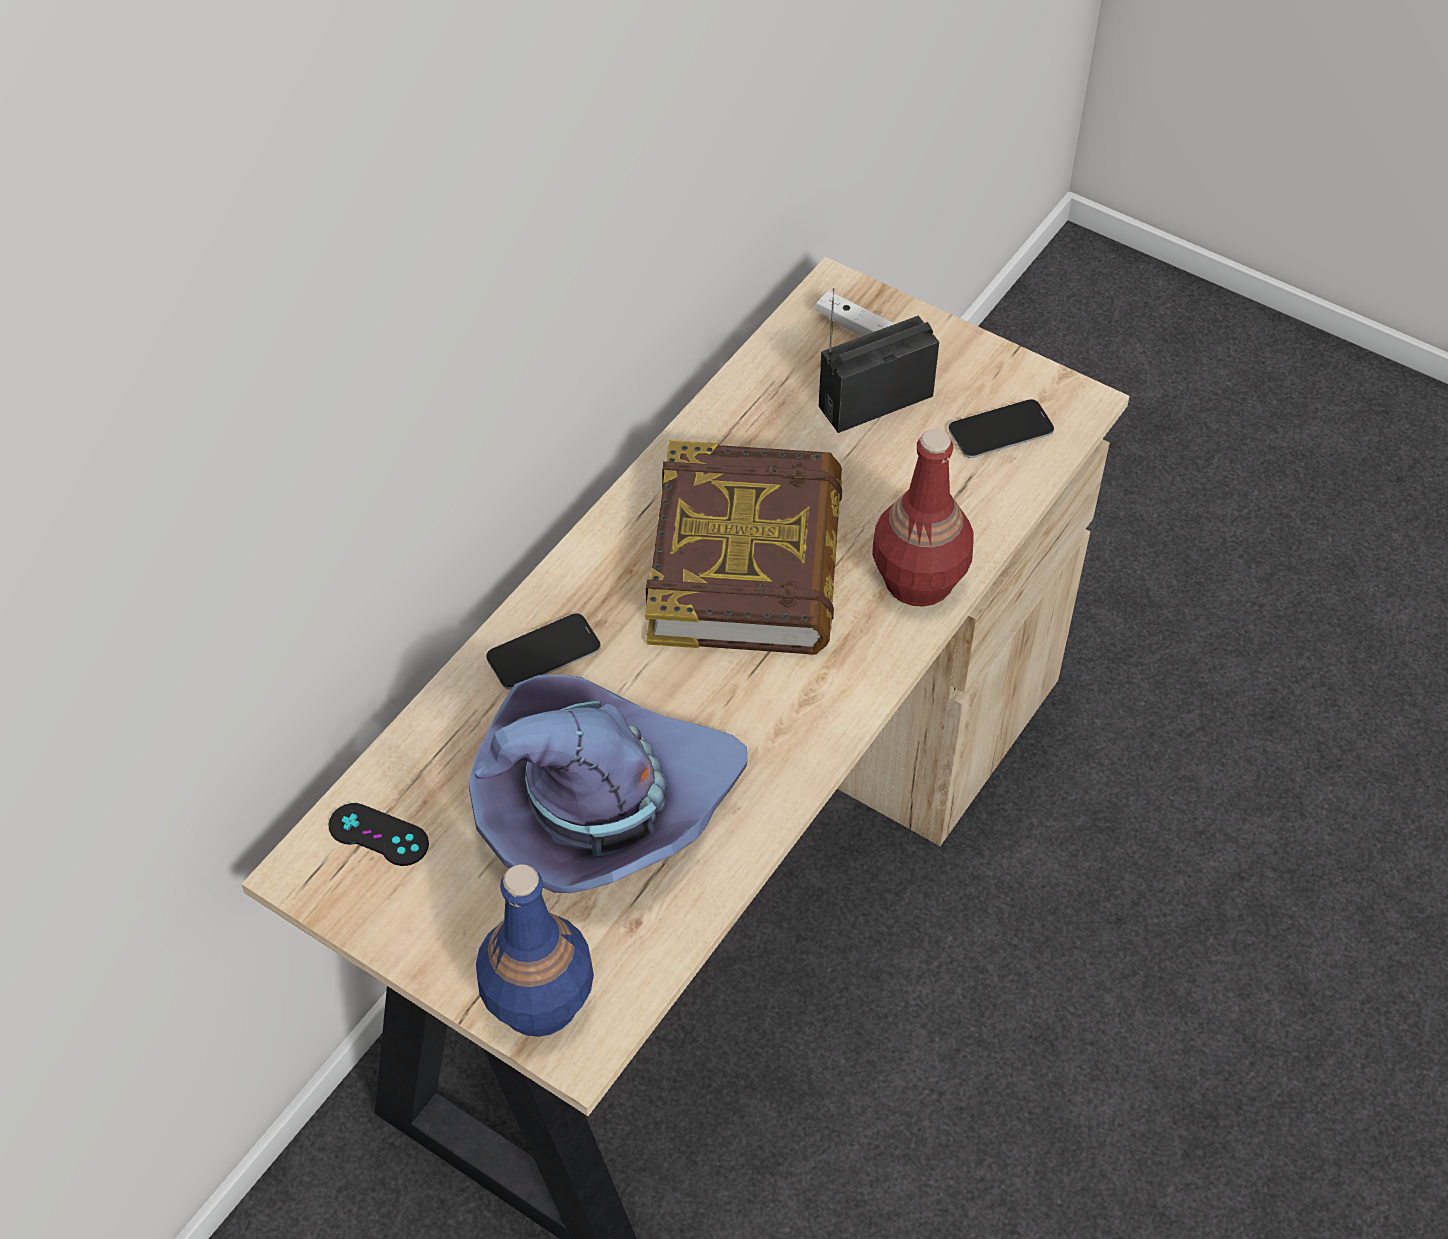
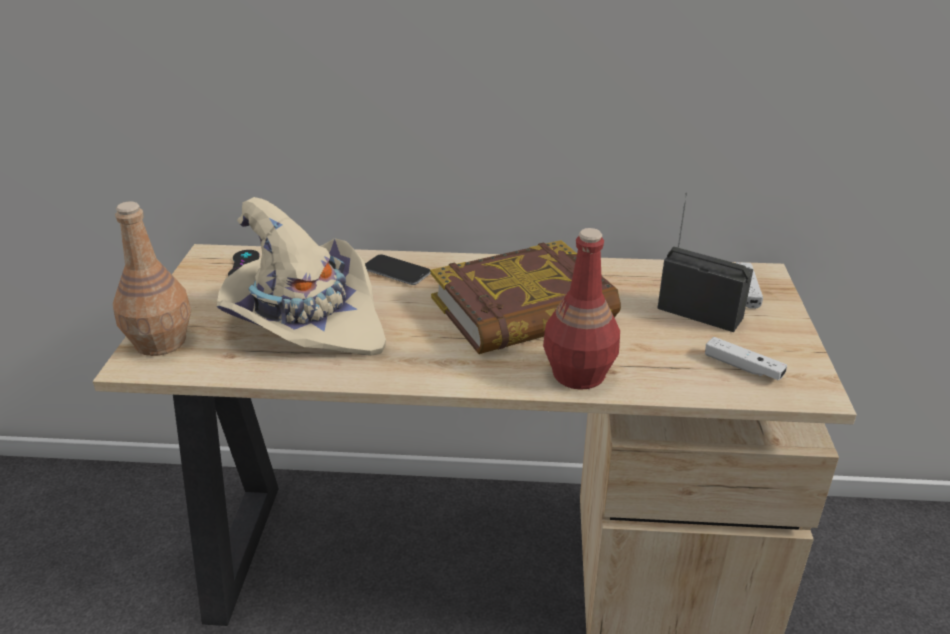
camera: 60 degrees right, 20 degrees down
purple hat [469,675,748,893] -> beige hat [216,197,386,356]
blue bottle [476,864,594,1037] -> brown bottle [113,201,191,356]
phone [948,399,1054,458] -> white game controller [705,337,787,380]

